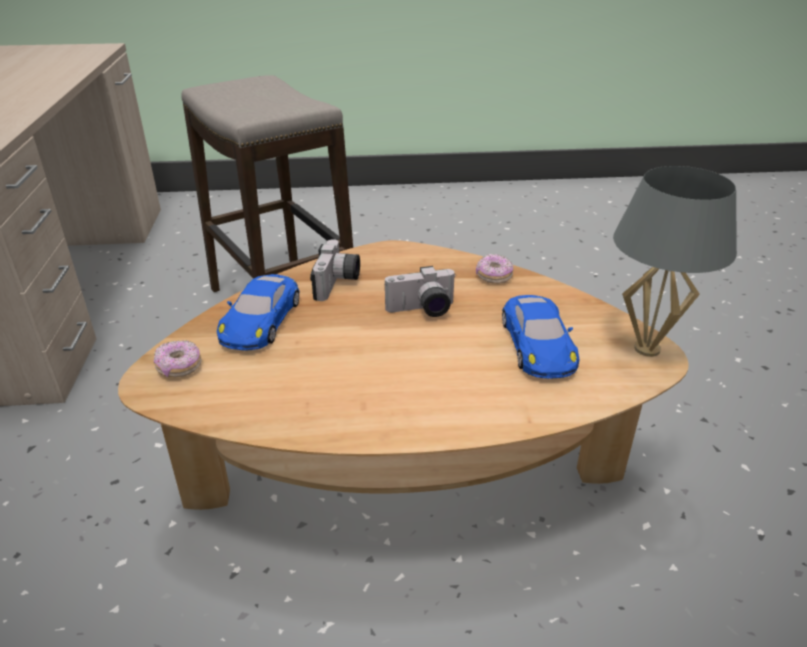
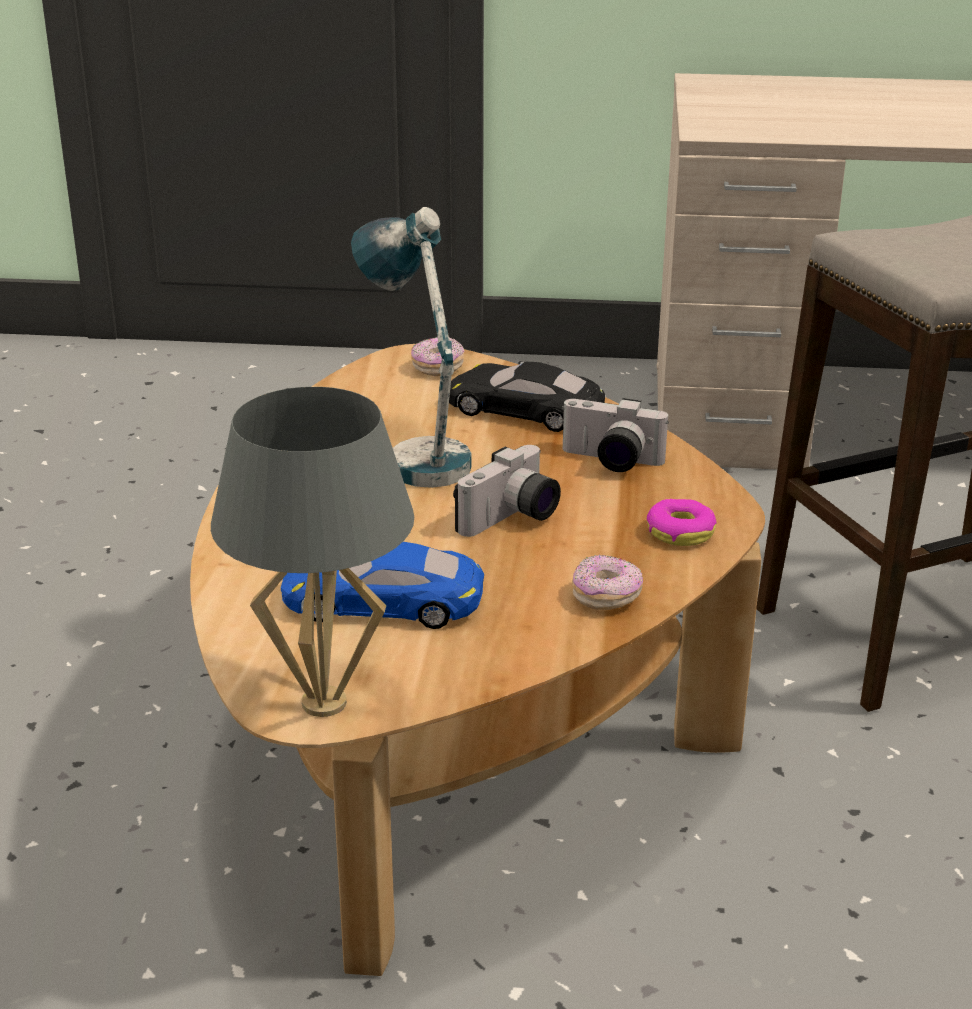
camera: 100 degrees right, 5 degrees down
blue toy car [217,274,300,350] -> black toy car [449,361,605,432]
camera [385,266,455,317] -> camera turned 135 degrees counterclockwise [453,445,561,537]
none -> table lamp [351,207,471,488]
none -> donut [646,499,717,546]

